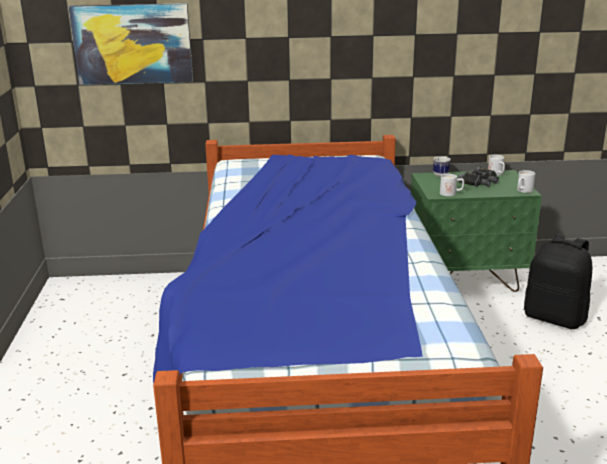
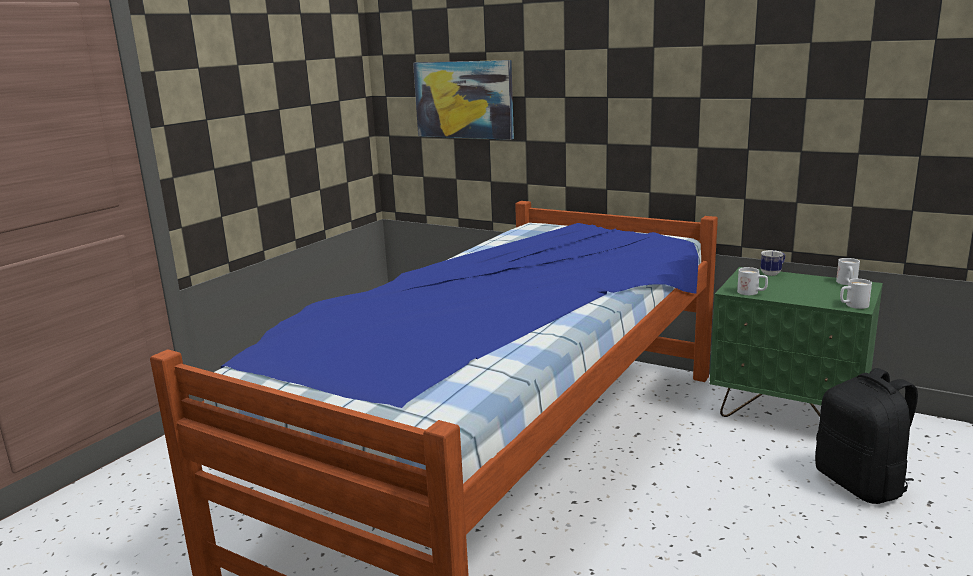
camera: 35 degrees right, 5 degrees down
black binoculars [458,167,499,187] -> none

